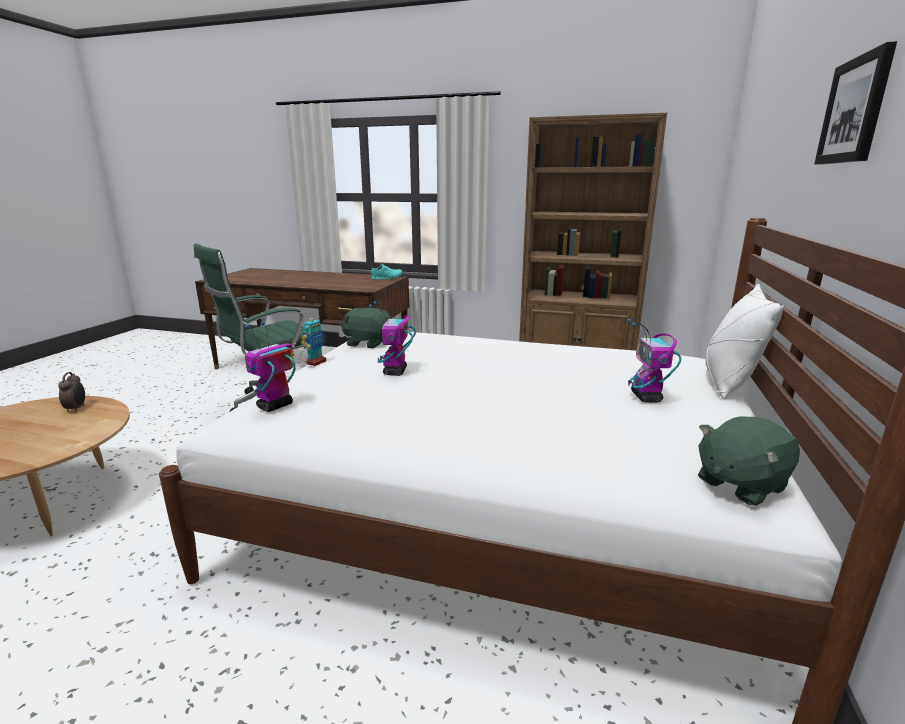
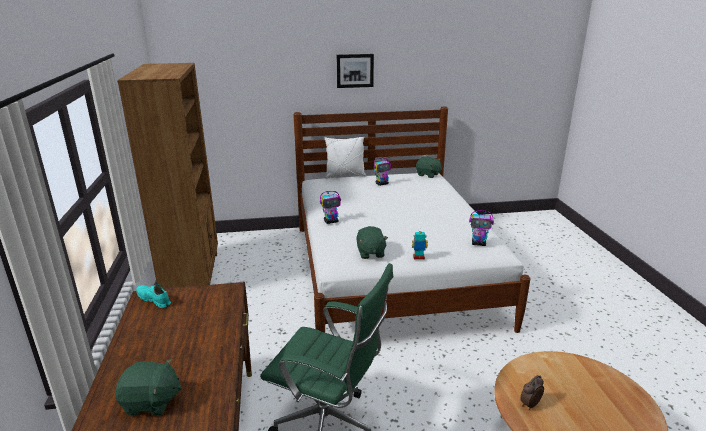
camera: 115 degrees left, 5 degrees up
toy robot [369,301,416,376] -> toy robot moved to [320,191,341,224]
none -> green plush toy [115,359,182,415]

